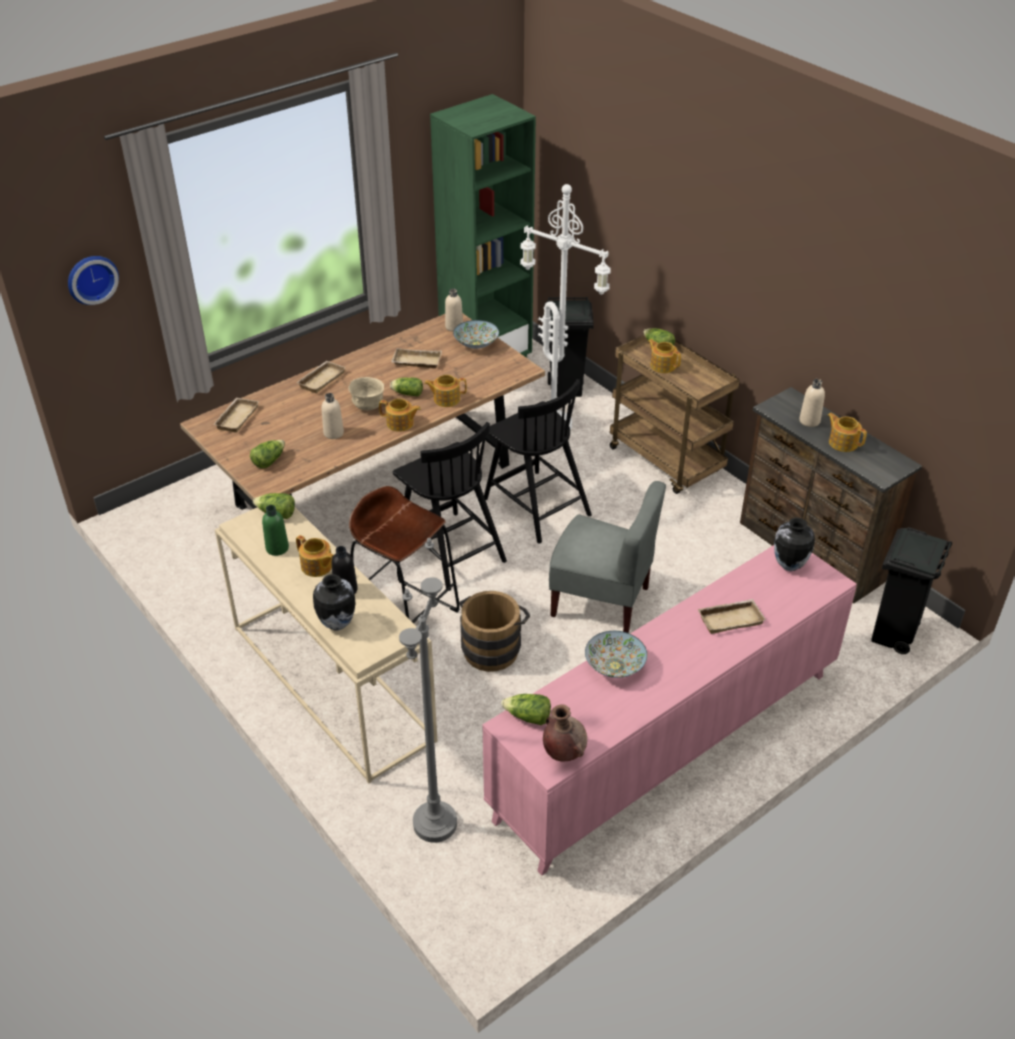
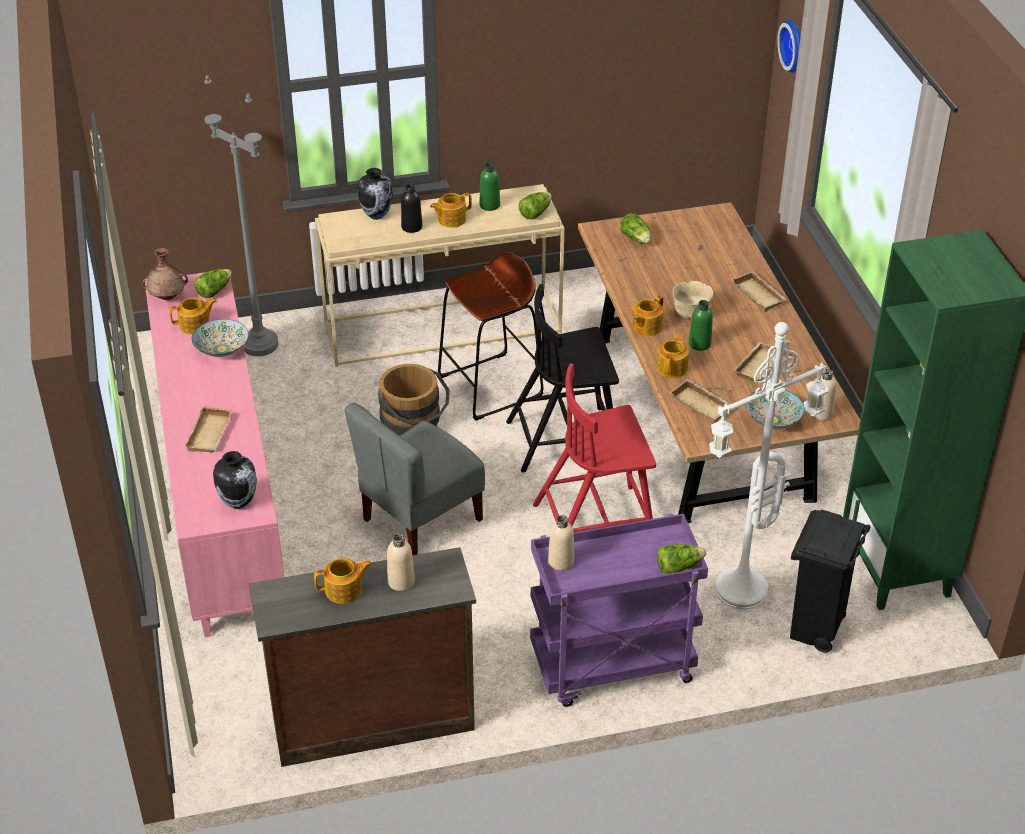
camera: 115 degrees right, 0 degrees up
beige tray [213,398,259,432] -> beige tray moved to [669,379,731,423]
beige bottle [322,393,344,439] -> beige bottle moved to [548,515,574,571]
lettuce [390,378,423,397] -> green bottle [689,300,713,351]
black chair [484,379,592,544] -> red chair [533,364,656,532]
brown cart [610,335,740,494] -> purple cart [530,513,708,707]
teapot [648,339,681,373] -> teapot moved to [169,298,217,335]
black trash can [871,527,952,654] -> none

